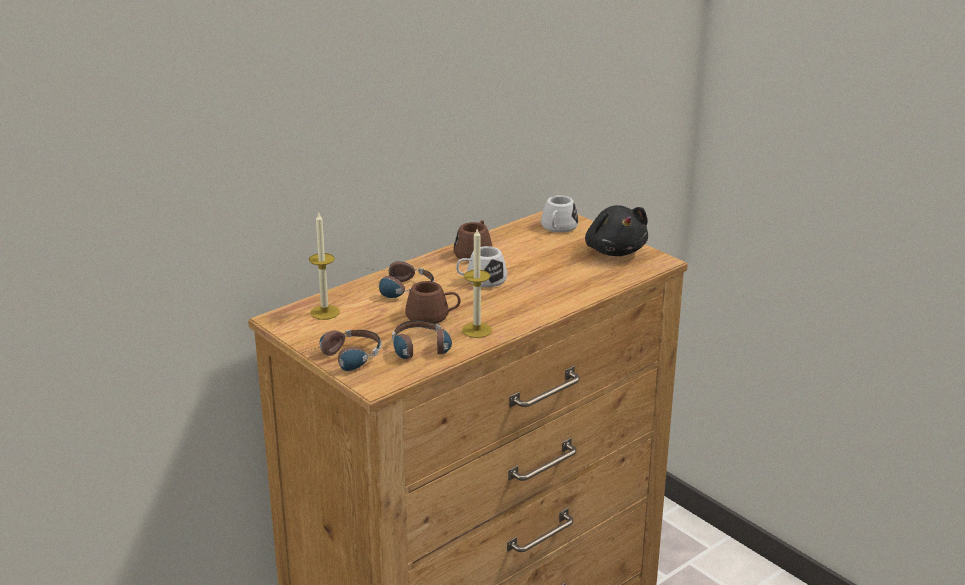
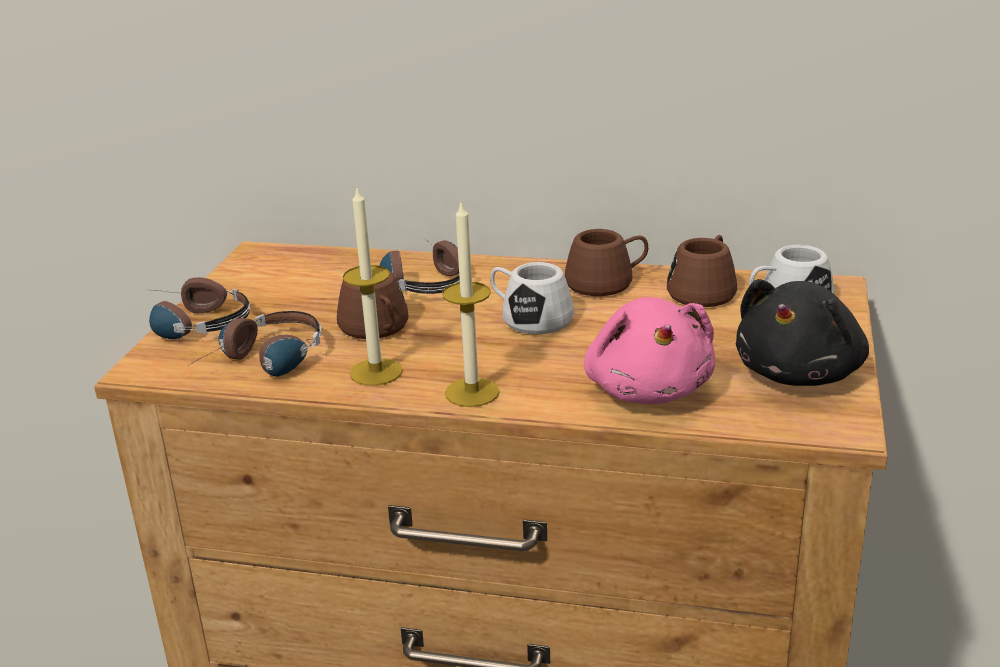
camera: 55 degrees right, 0 degrees up
candle [309,211,340,320] -> candle moved to [442,201,500,407]
none -> pink plush toy [584,297,715,404]
none -> brown mug [667,235,737,307]

